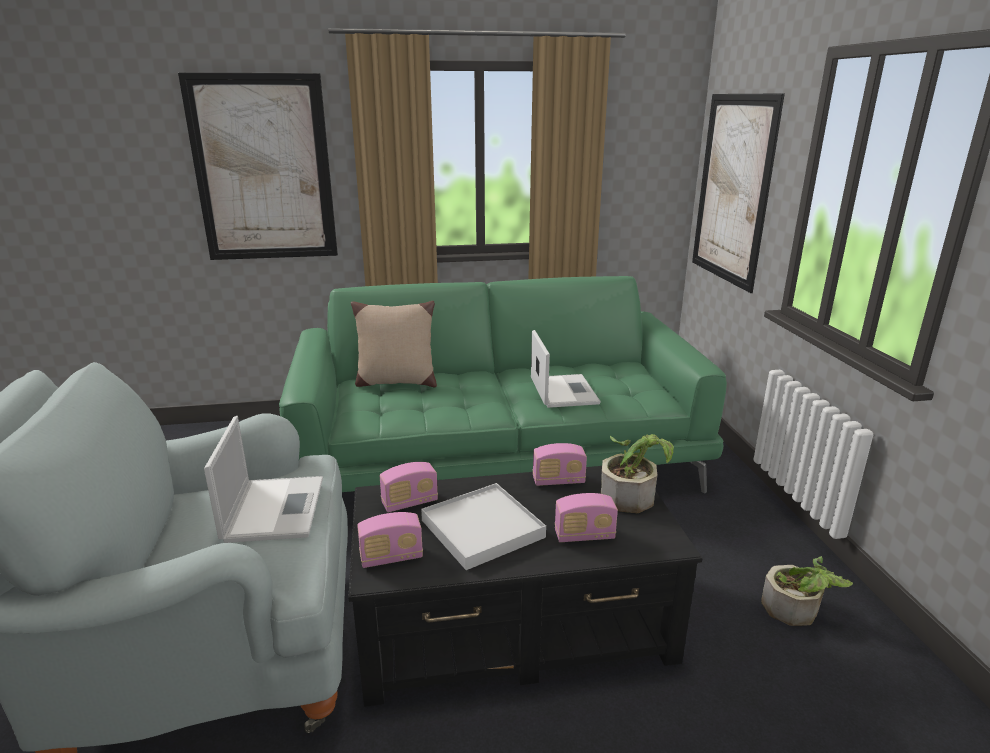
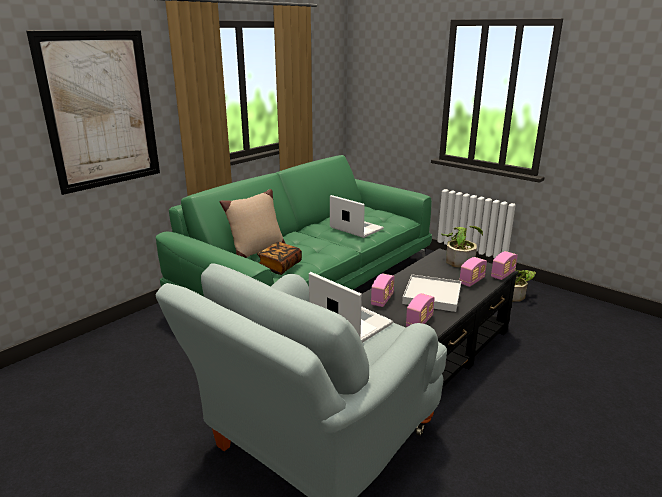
camera: 40 degrees left, 0 degrees up
radio [533,443,587,486] -> radio moved to [491,251,518,280]
picture [692,93,785,293] -> none
none -> book [257,242,302,275]

